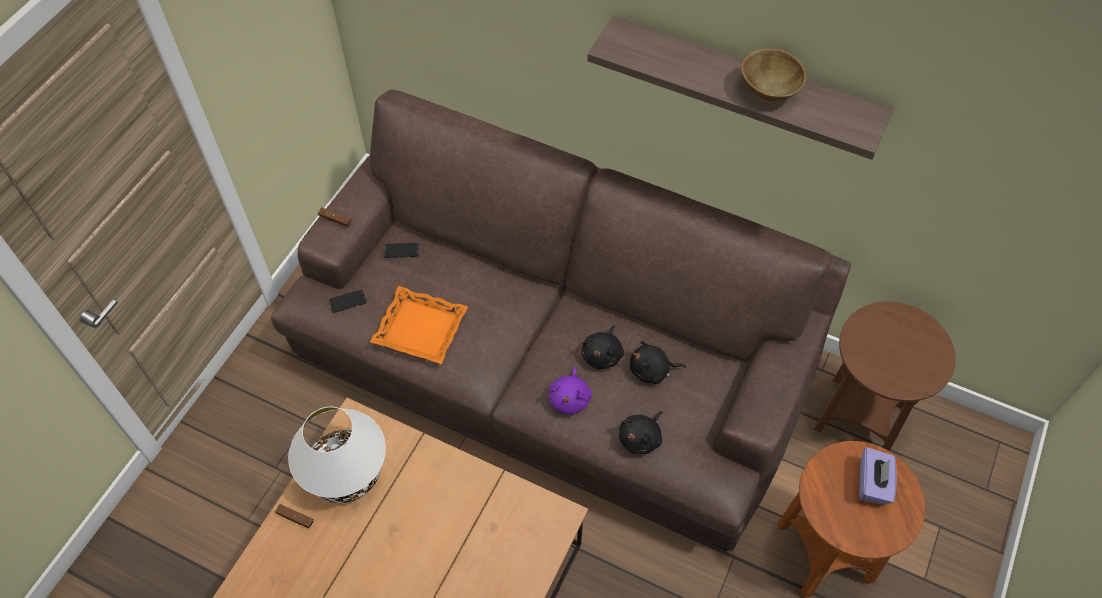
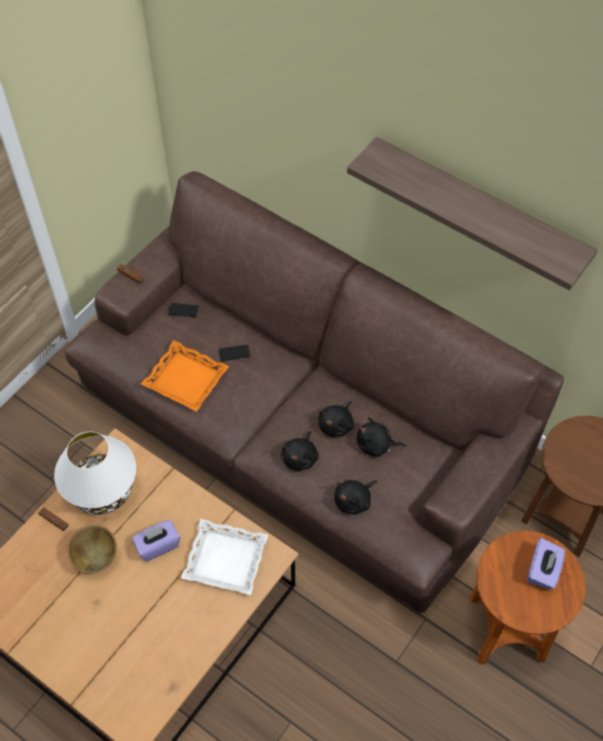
camera: 10 degrees right, 0 degrees up
phone [329,290,366,313] -> phone moved to [219,345,250,361]
purple plush toy [549,366,592,414] -> black plush toy [281,431,319,471]
brown bowl [741,48,807,101] -> brown bowl moved to [67,525,117,574]
none -> purple tissue box [132,520,180,561]
none -> white tray [181,519,268,595]

